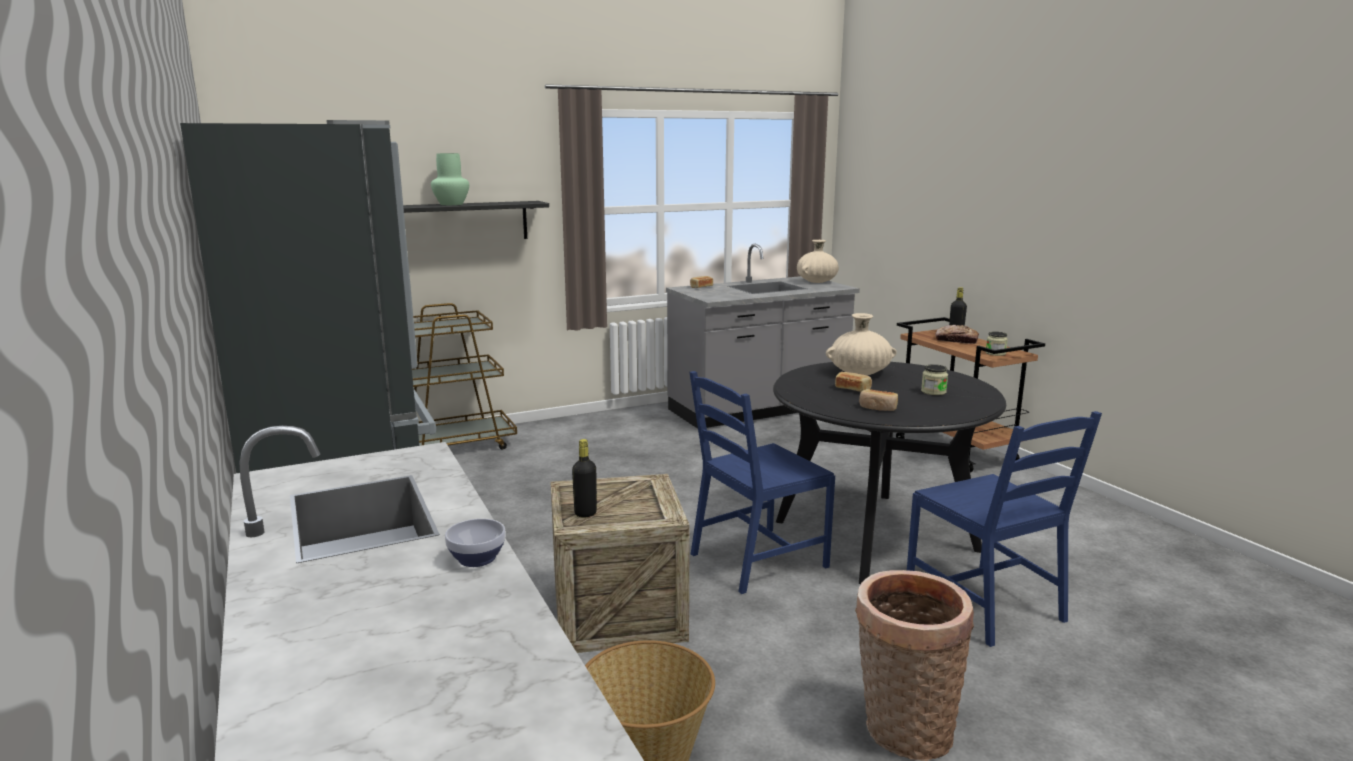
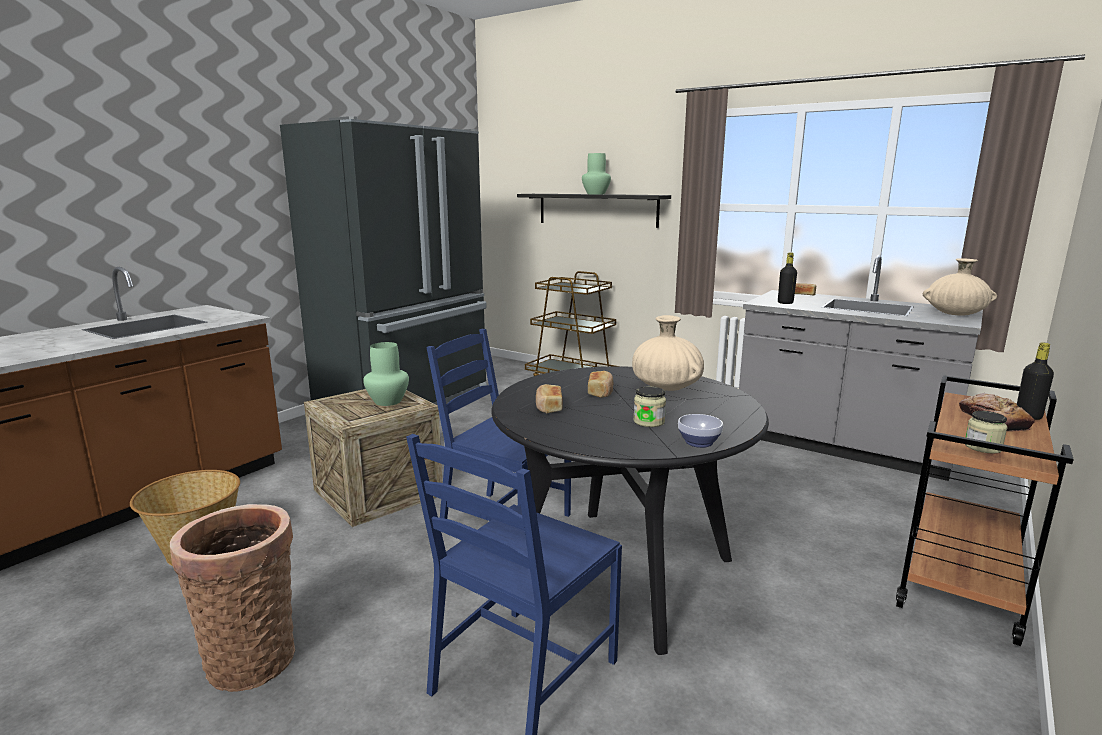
camera: 60 degrees right, 0 degrees up
bowl [445,519,506,567] -> bowl moved to [678,414,723,448]
black bottle [572,439,597,517] -> black bottle moved to [778,253,797,304]
none -> green vase [363,342,409,406]

